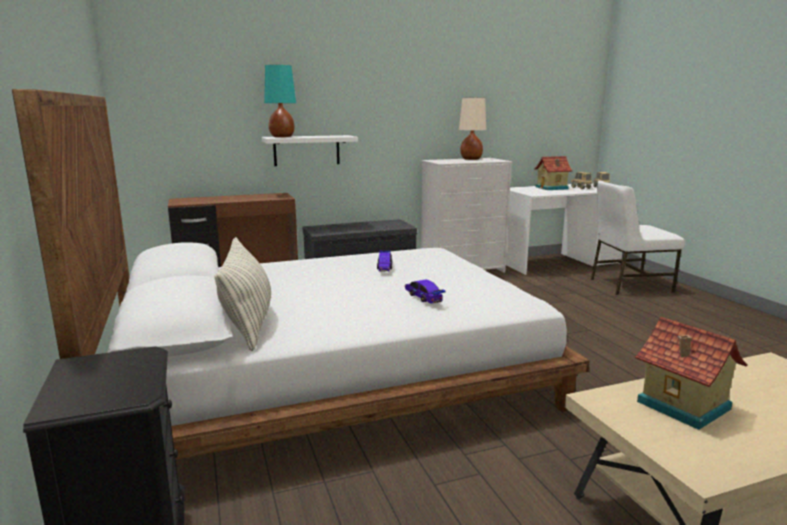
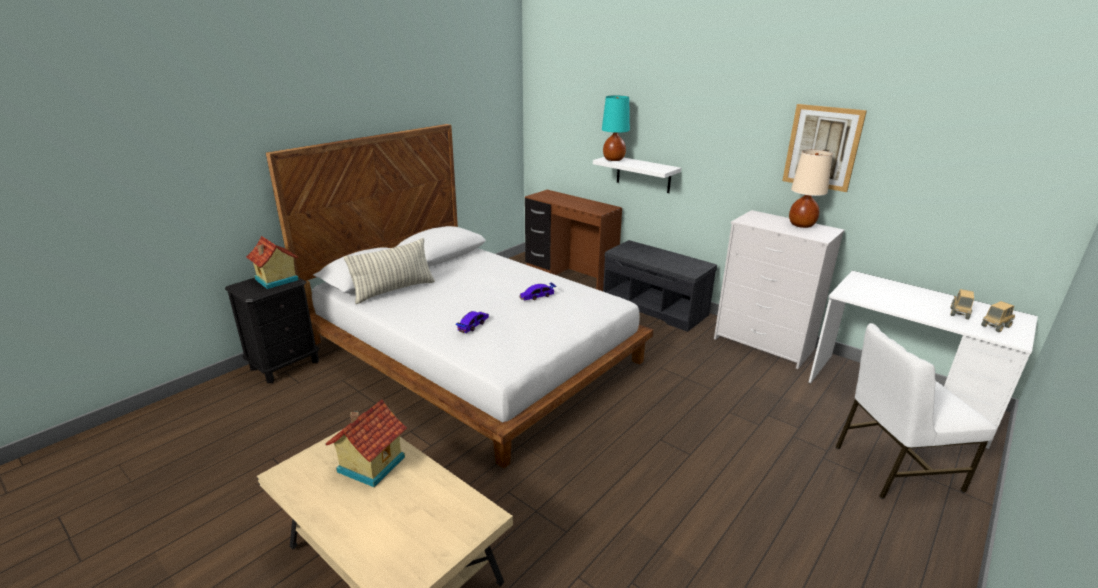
camera: 60 degrees right, 10 degrees up
toy house [534,156,573,190] -> toy house moved to [246,236,299,289]
white chair [591,180,685,295] -> white chair turned 60 degrees counterclockwise [835,323,997,499]
none -> picture [782,104,867,192]

